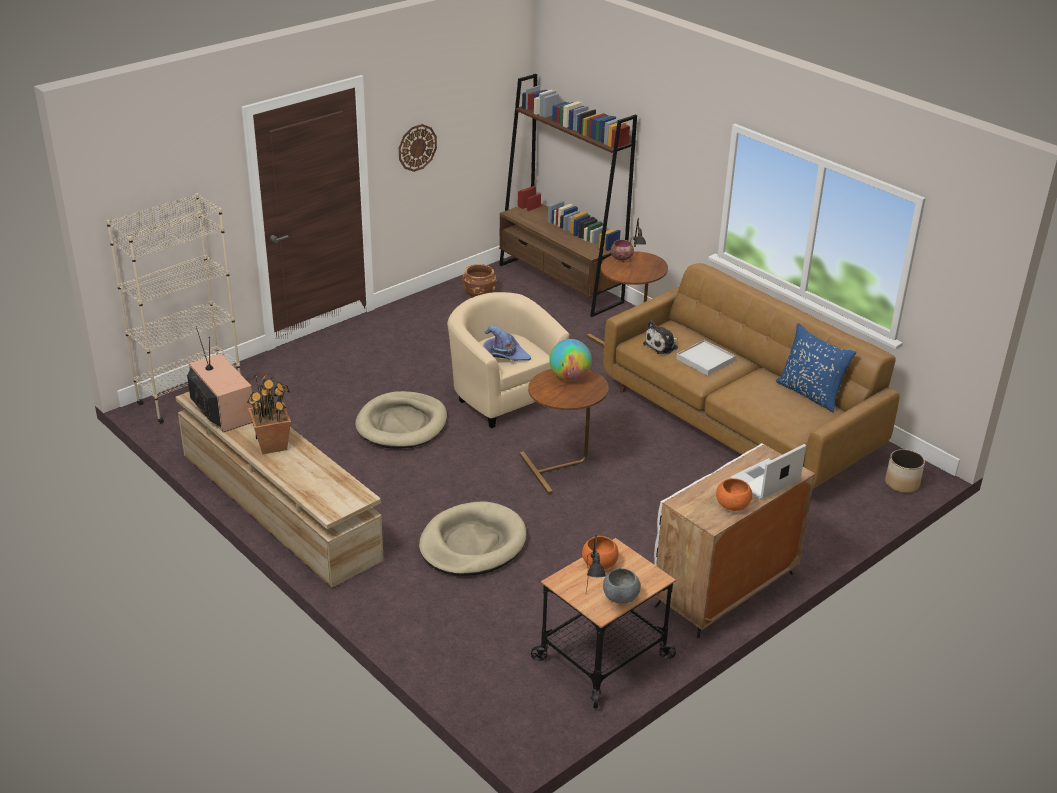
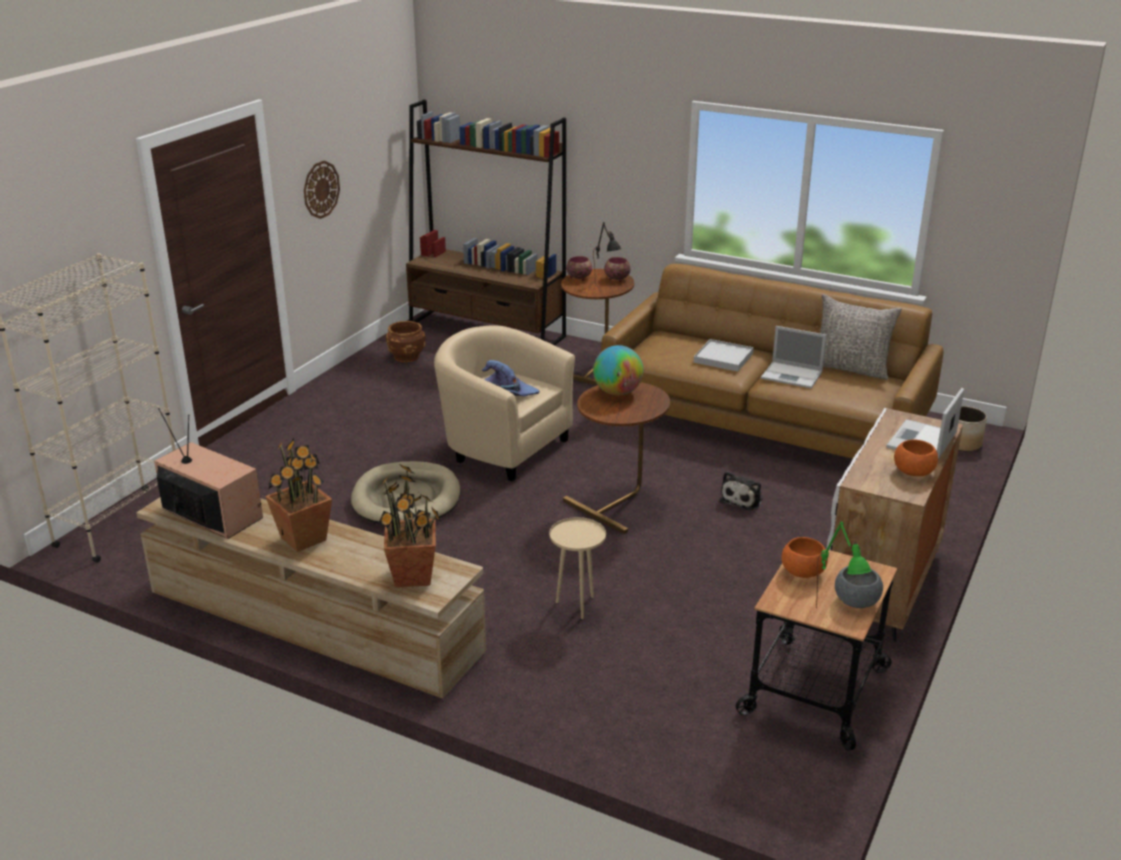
camera: 20 degrees left, 5 degrees down
beige dog bed [419,501,527,576] -> beige side table [549,517,606,620]
black table lamp [586,534,606,591] -> green table lamp [816,521,872,609]
plush toy [643,321,678,355] -> plush toy moved to [720,471,762,510]
blue pillow [776,323,856,412] -> grey pillow [820,294,902,380]
none -> potted plant [378,464,441,587]
none -> bowl [604,257,631,282]
none -> laptop [761,326,827,389]

